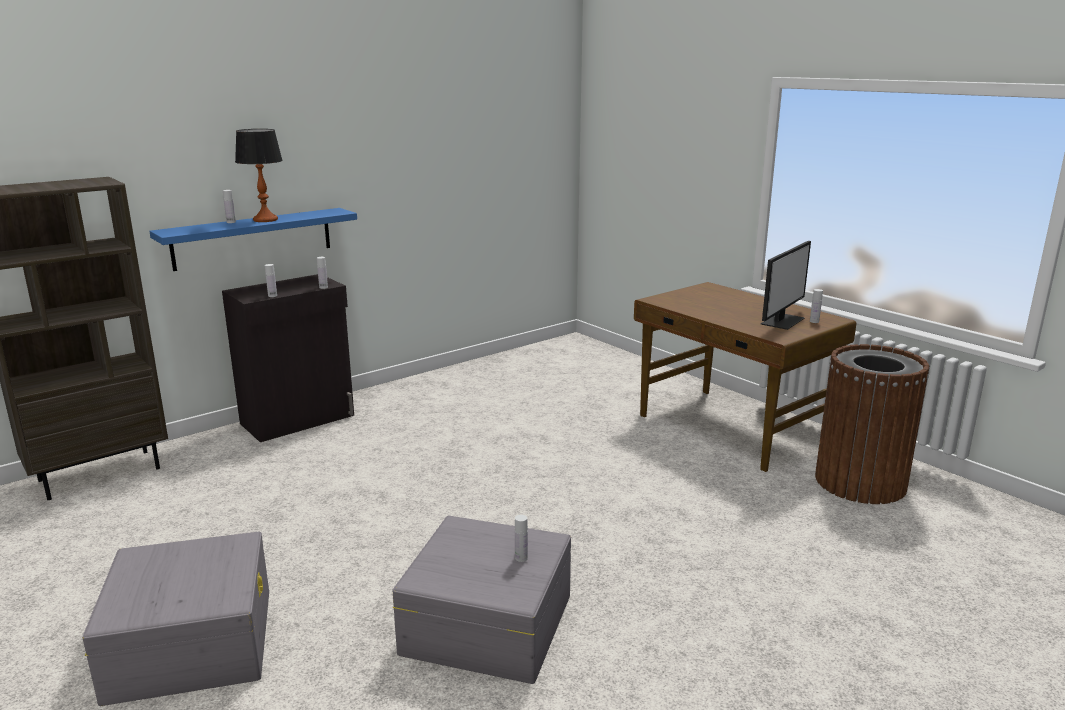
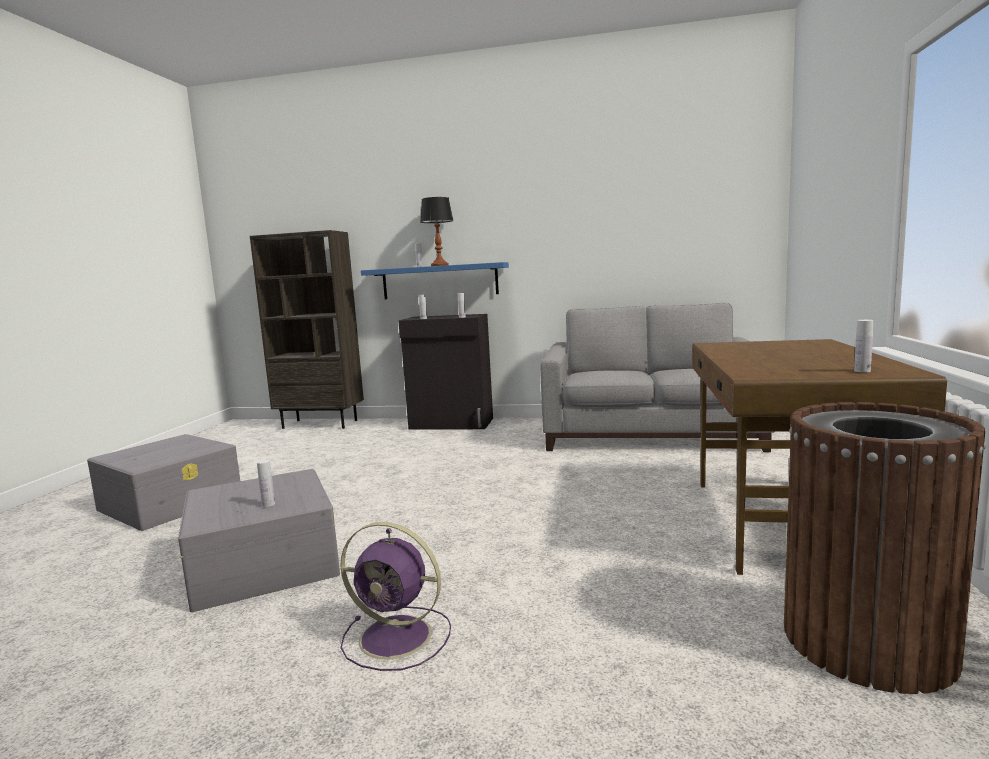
camera: 50 degrees right, 10 degrees down
monitor [761,241,811,330] -> none
none -> purple fan [340,522,451,671]
none -> grey sofa [540,303,774,452]

